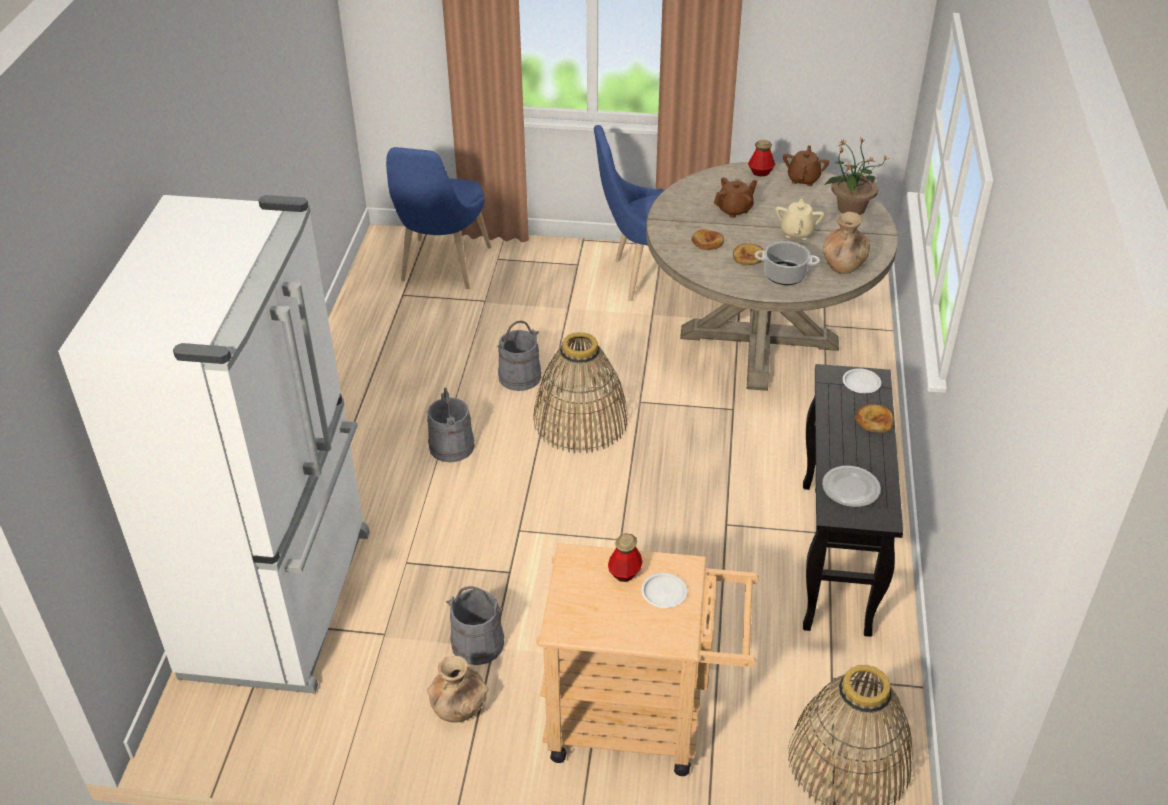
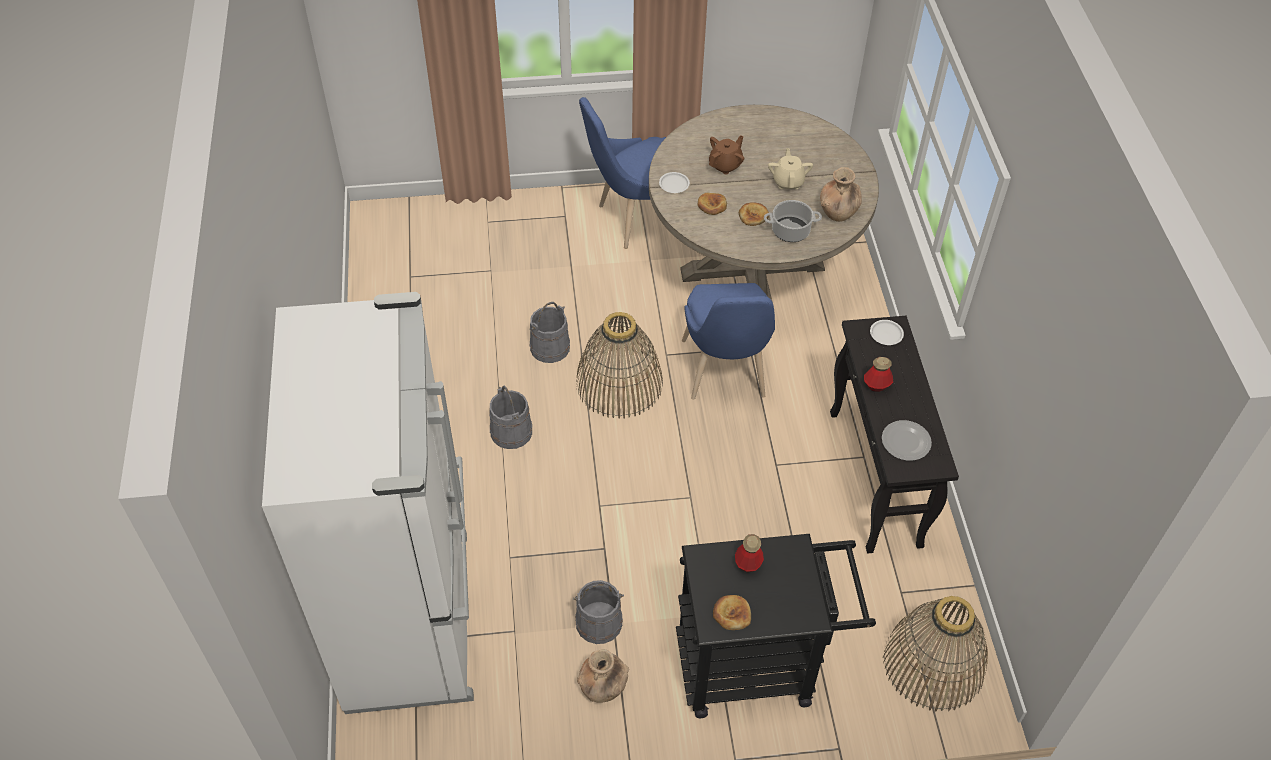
camera: 15 degrees left, 10 degrees up
blue chair [386,147,491,289] -> blue chair moved to [682,283,775,400]
beige cart [536,543,759,776] -> black cart [676,534,876,718]
white plate [641,573,687,608] -> white plate moved to [659,172,690,193]
bottle [748,140,775,177] -> bottle moved to [864,357,893,392]
brown teapot [783,145,829,186] -> none
potted plant [825,137,889,215] -> none
bread [855,404,893,433] -> bread moved to [713,595,751,630]

